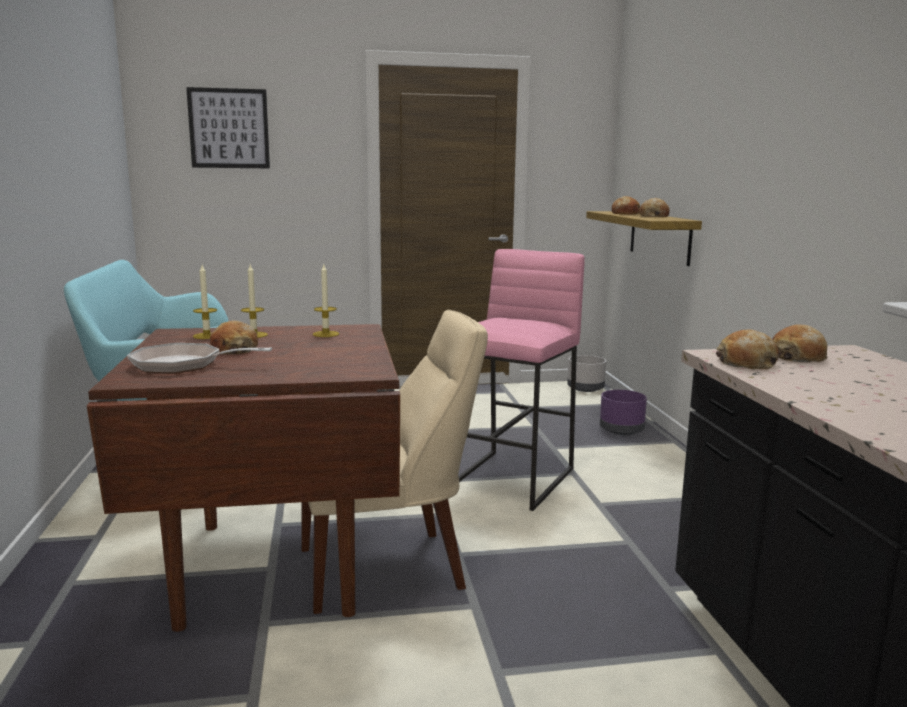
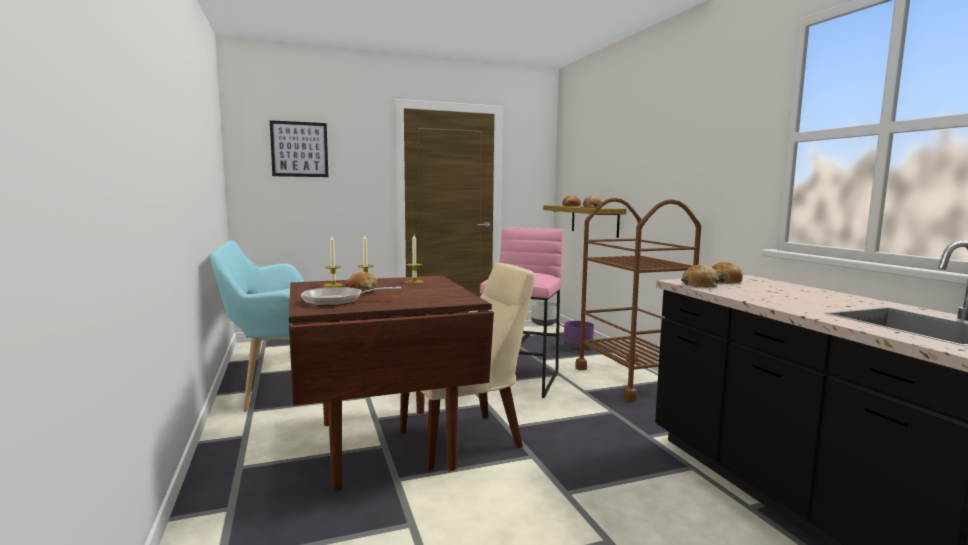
camera: 10 degrees left, 5 degrees down
none -> brown cart [575,198,701,402]

